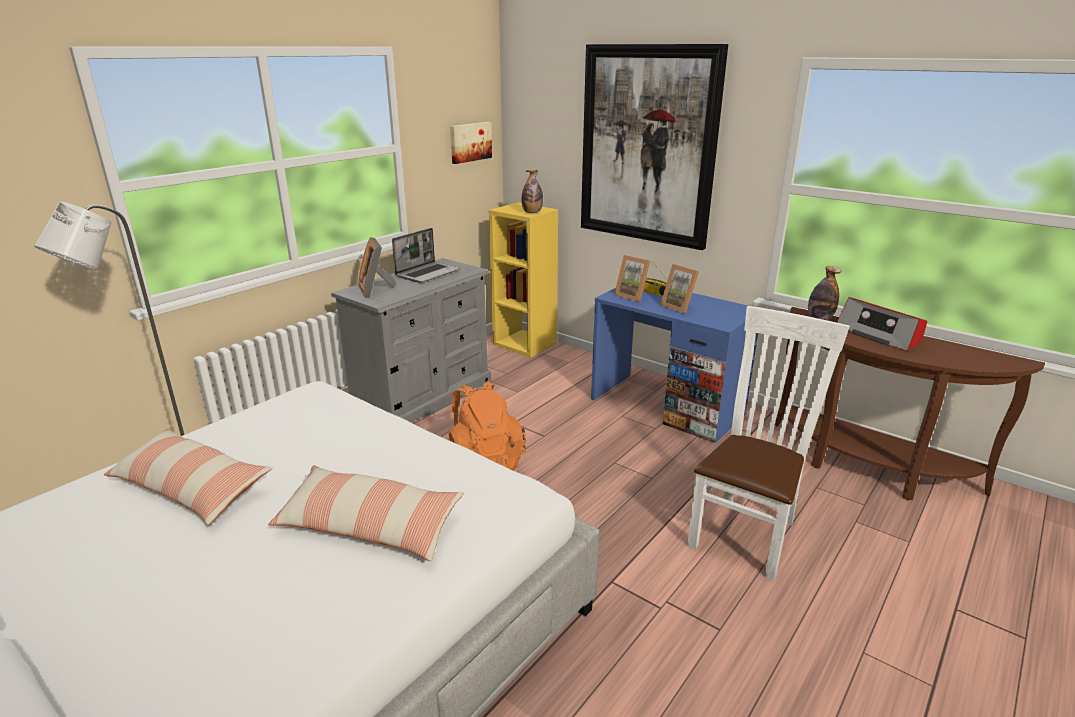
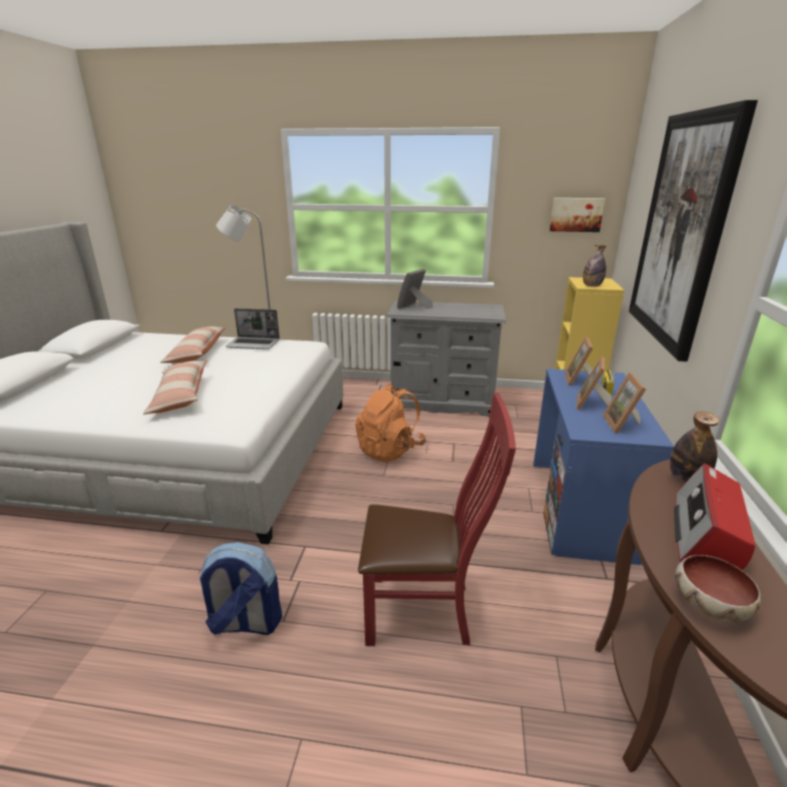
camera: 60 degrees right, 0 degrees up
laptop [392,228,460,283] -> laptop moved to [226,308,280,349]
white chair [687,306,850,581] -> red chair [358,393,516,646]
none -> backpack [198,542,282,635]
none -> picture frame [603,373,646,434]
none -> bowl [675,555,761,622]

